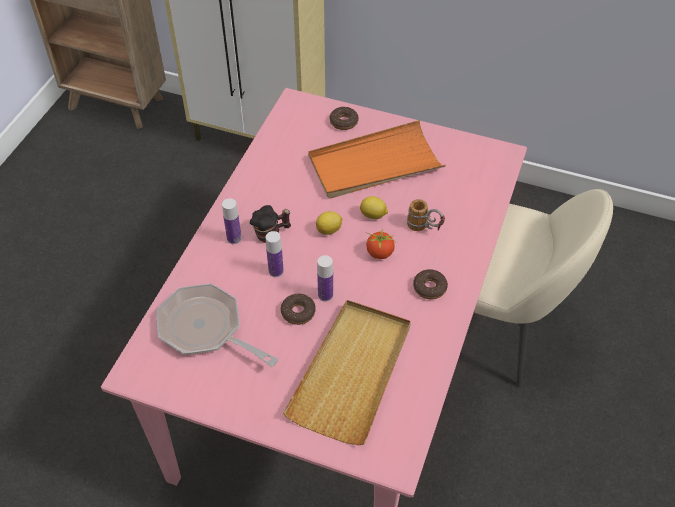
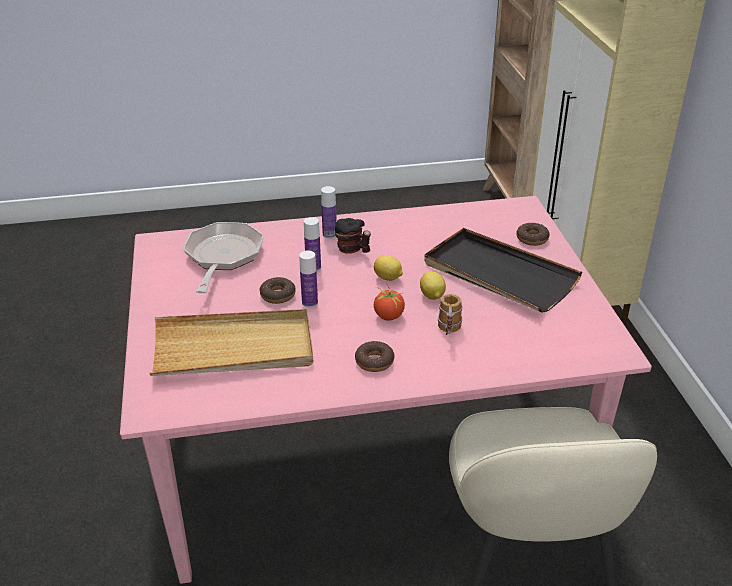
camera: 60 degrees right, 15 degrees down
orange tray [308,120,446,198] -> black tray [424,228,582,313]

